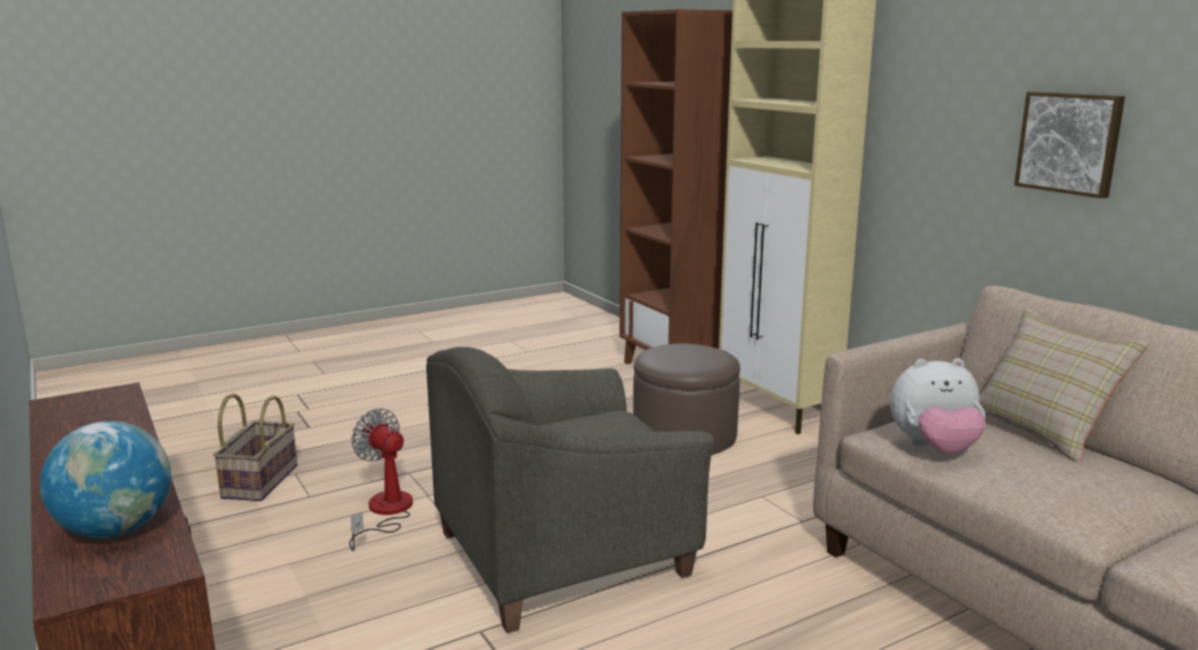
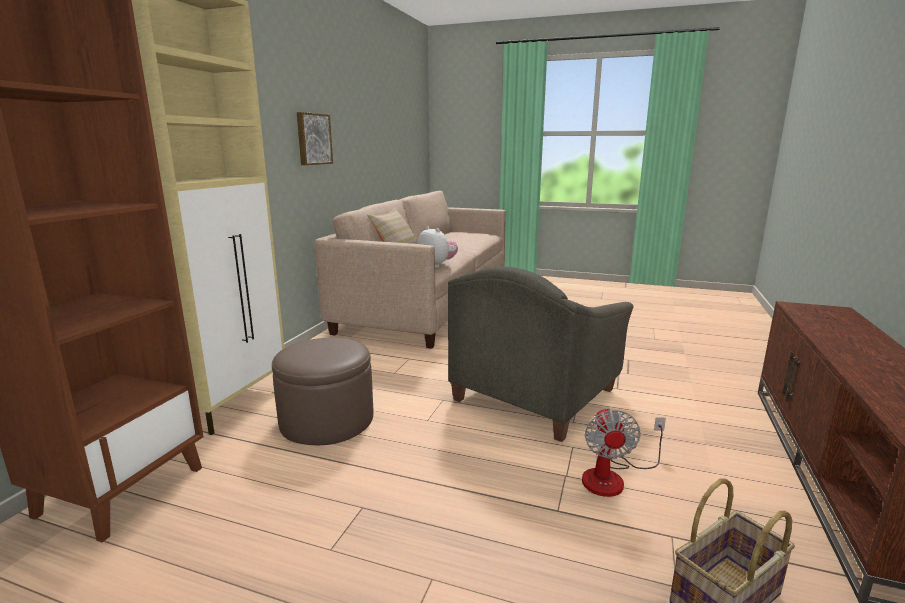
camera: 130 degrees left, 0 degrees up
globe [40,421,171,538] -> none
grey armchair [426,347,714,633] -> grey armchair turned 105 degrees clockwise [448,266,634,442]

